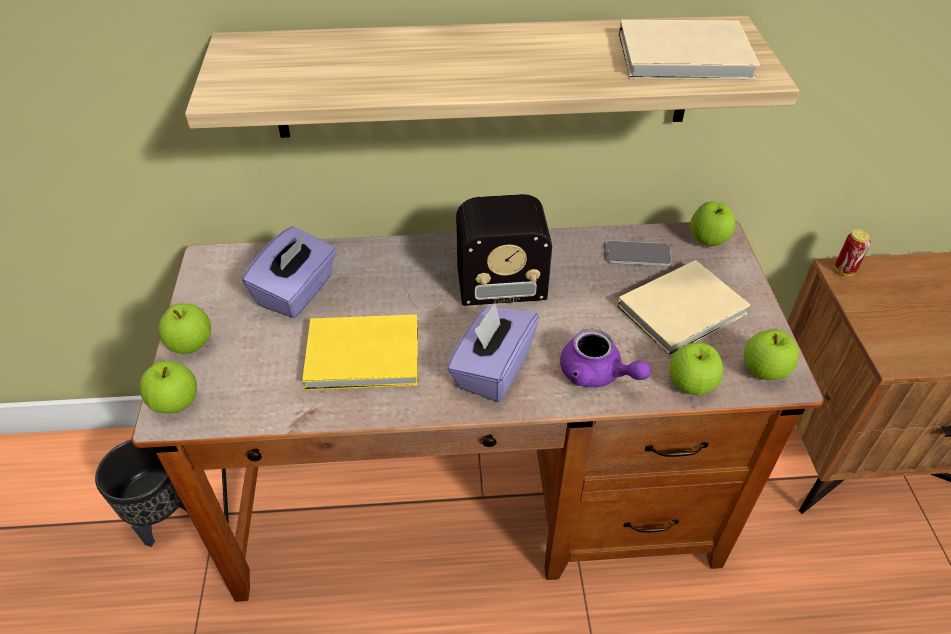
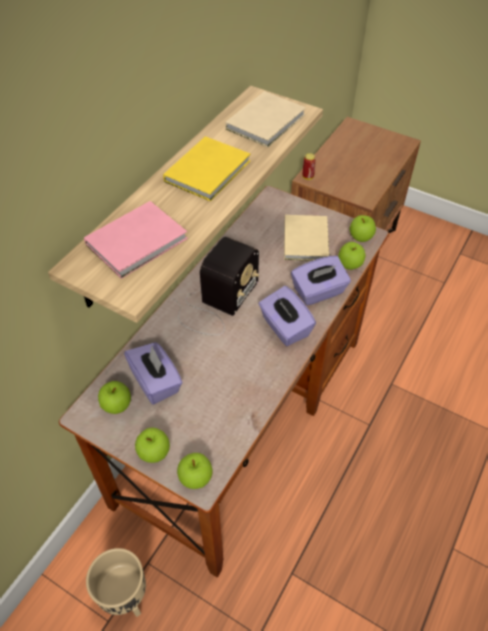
camera: 55 degrees left, 5 degrees up
black planter [95,439,187,547] -> beige planter [86,548,146,617]
yellow book [302,314,418,390] -> yellow book moved to [163,136,250,201]
purple teapot [560,329,651,388] -> purple tissue box [291,256,351,306]
phone [606,240,672,266] -> none
apple [690,201,735,247] -> apple moved to [98,381,131,414]
none -> pink book [84,201,188,279]

